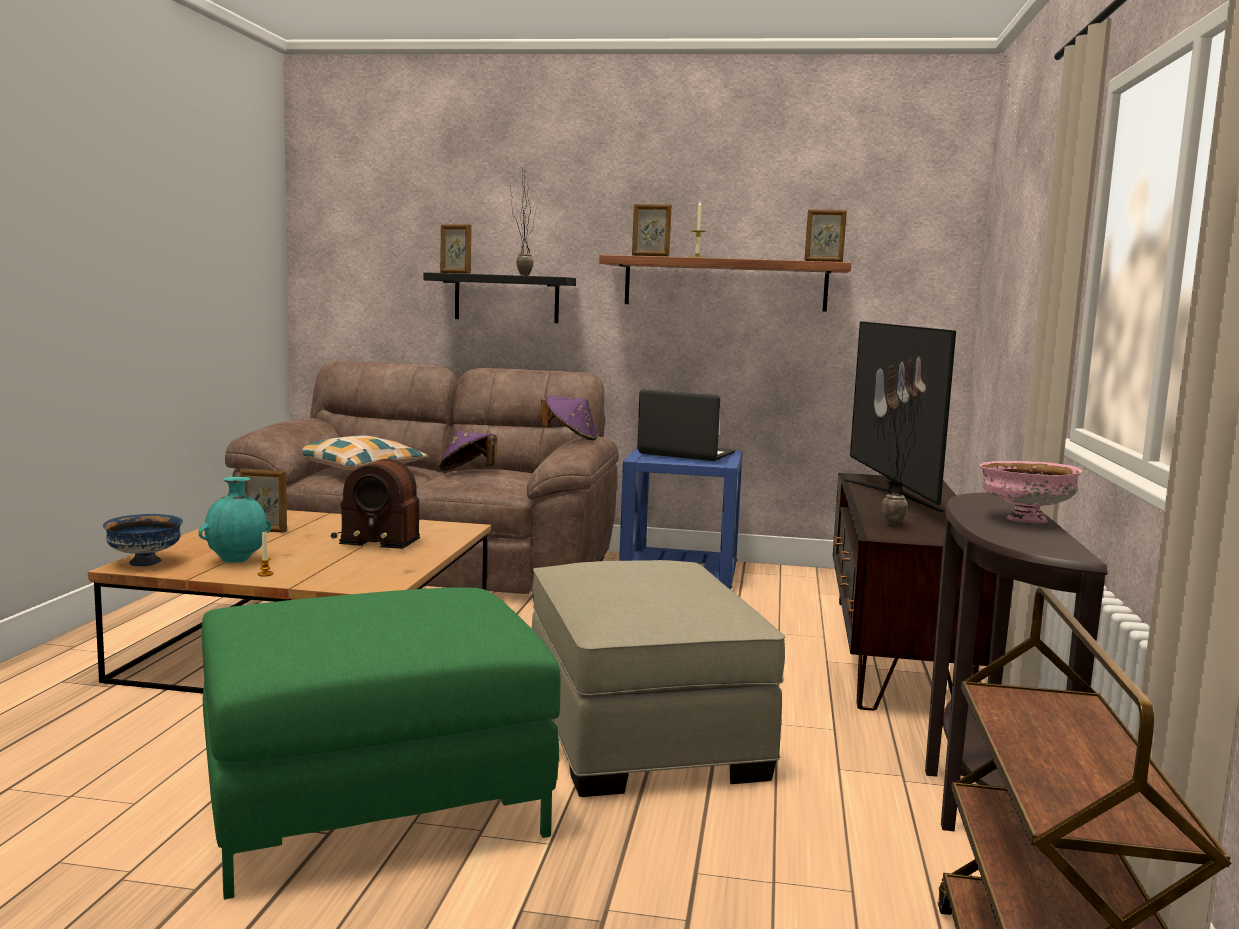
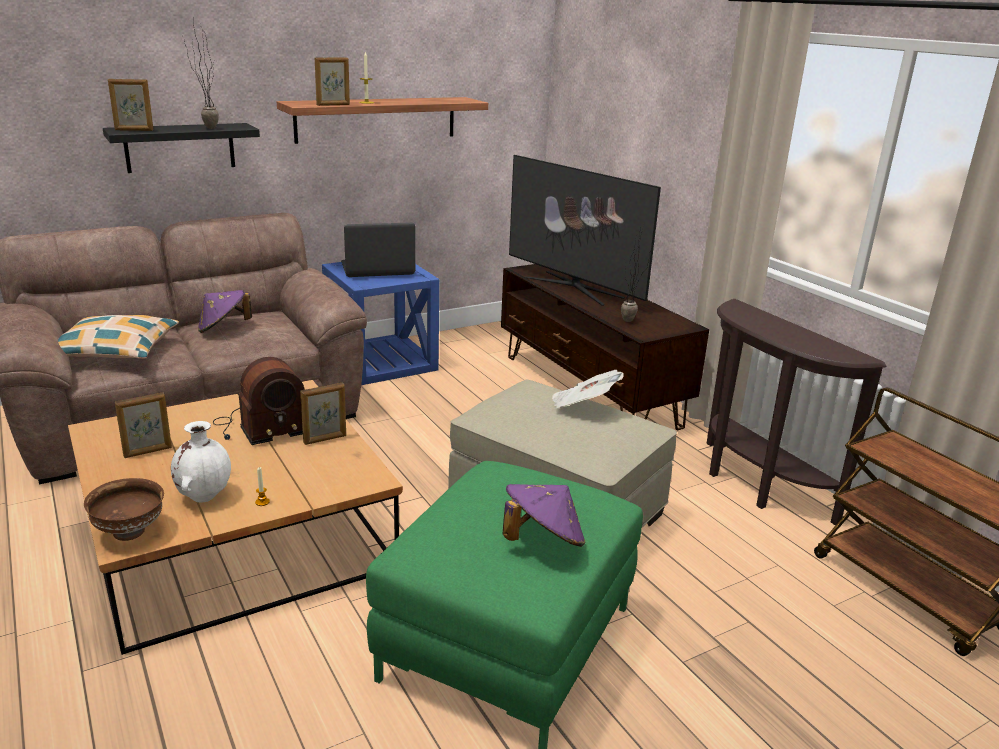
camera: 40 degrees left, 15 degrees up
blue bowl [103,514,183,566] -> brown bowl [84,478,164,541]
turquoise vase [198,477,272,563] -> white vase [171,421,231,503]
purple hat [540,396,598,440] -> purple hat moved to [503,484,585,547]
picture frame [804,209,847,262] -> picture frame moved to [300,383,346,445]
pink bowl [979,461,1082,523] -> none
none -> newspaper [552,370,624,409]

